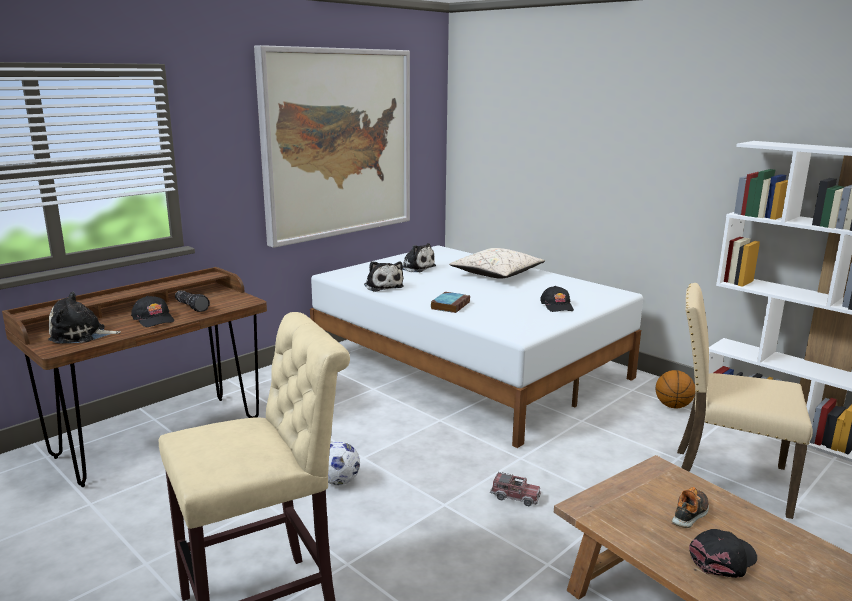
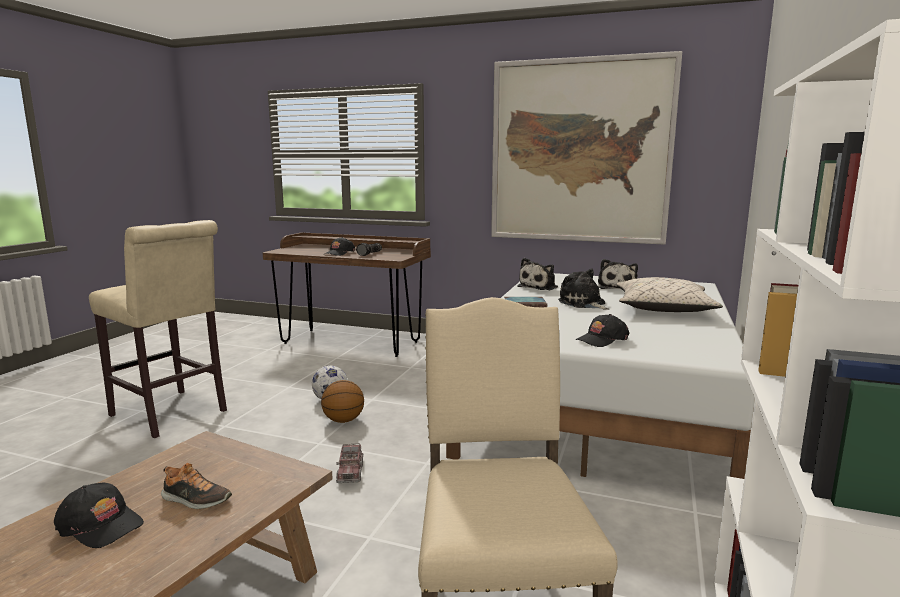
camera: 65 degrees right, 5 degrees down
plush toy [48,291,121,344] -> plush toy moved to [558,269,609,310]
basketball [656,370,695,408] -> basketball moved to [321,380,364,423]

